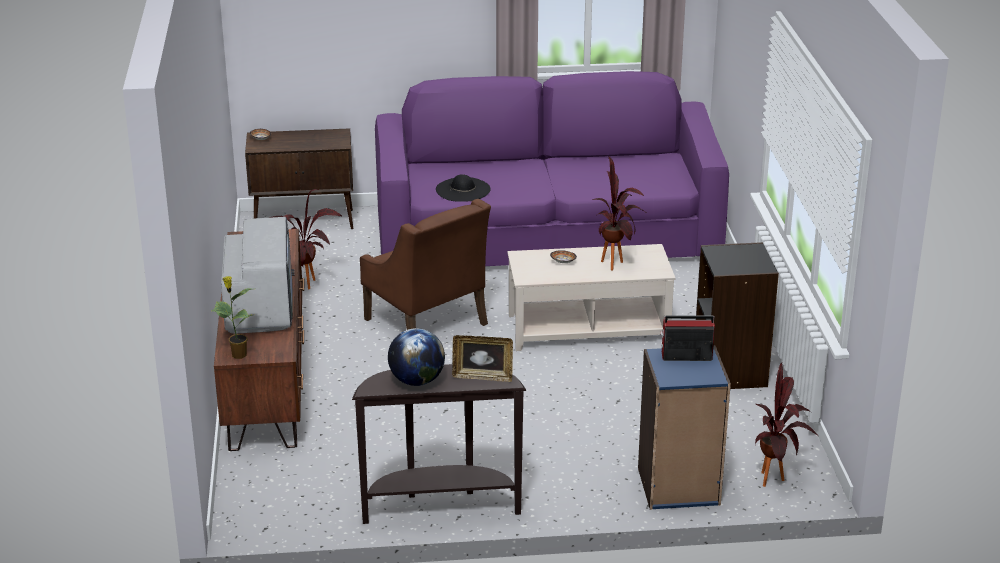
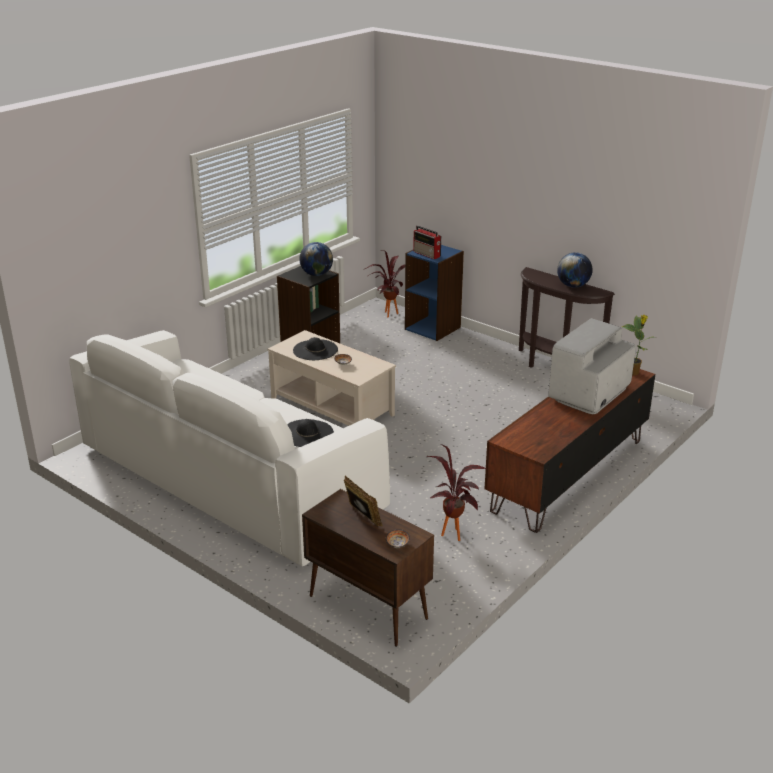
camera: 135 degrees left, 0 degrees up
brown armchair [360,199,491,330] -> none
purple sofa [375,71,729,266] -> white sofa [69,330,390,566]
picture frame [452,335,513,382] -> picture frame moved to [344,475,382,527]
potted plant [593,157,645,270] -> black hat [293,337,338,360]
none -> globe [299,242,333,276]

